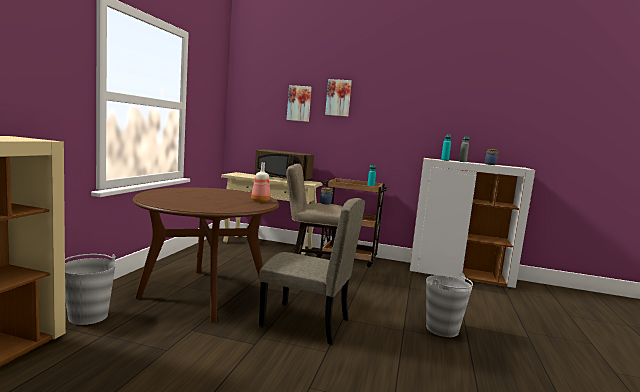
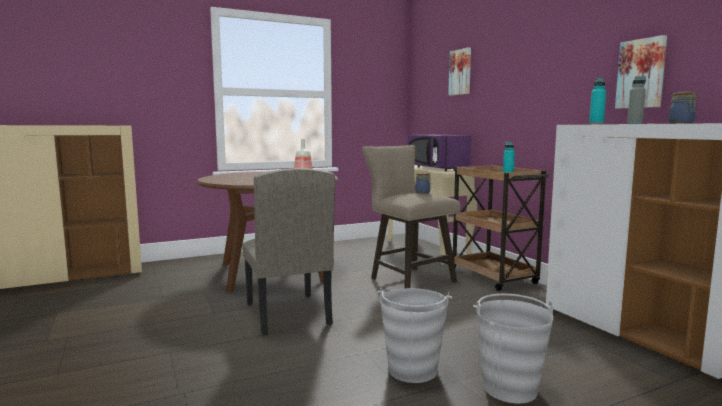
camera: 50 degrees right, 0 degrees up
grey bucket [65,254,116,325] -> grey bucket moved to [473,294,554,403]
brown microwave [254,149,314,181] -> purple microwave [408,135,471,171]
picture [325,79,352,117] -> picture moved to [615,35,667,109]

